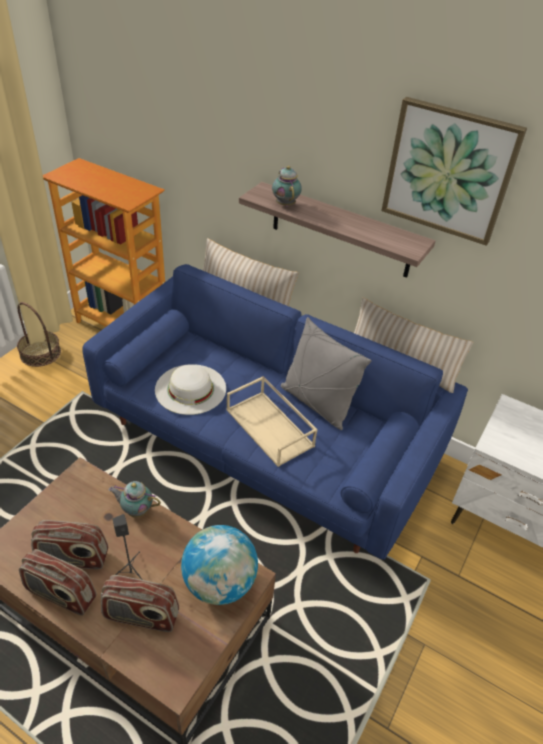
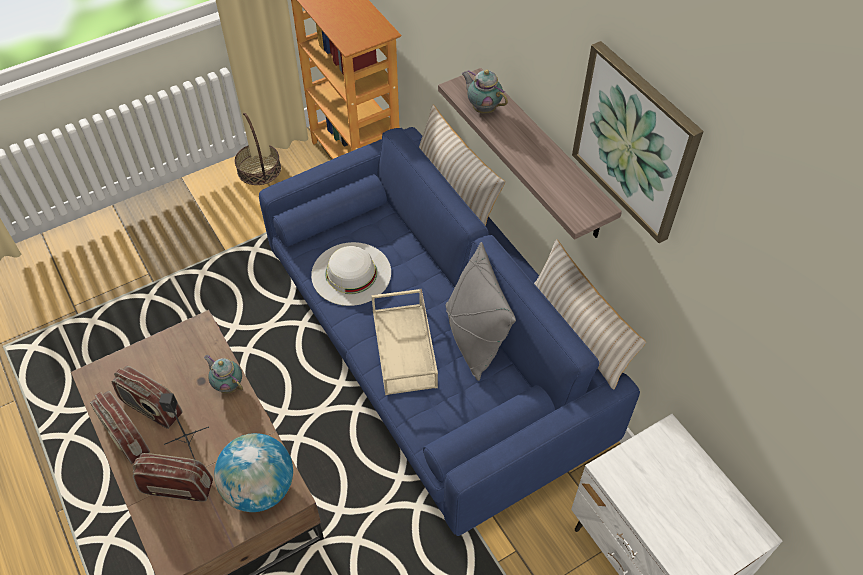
camera: 30 degrees right, 10 degrees up
radio [101,575,179,632] -> radio turned 150 degrees clockwise [133,453,213,502]
teapot [272,166,302,207] -> teapot turned 60 degrees counterclockwise [462,70,508,114]

